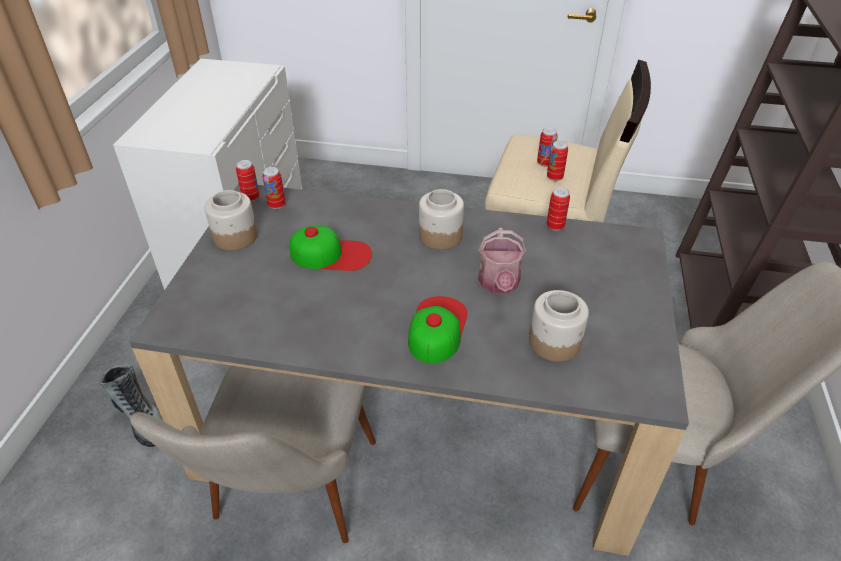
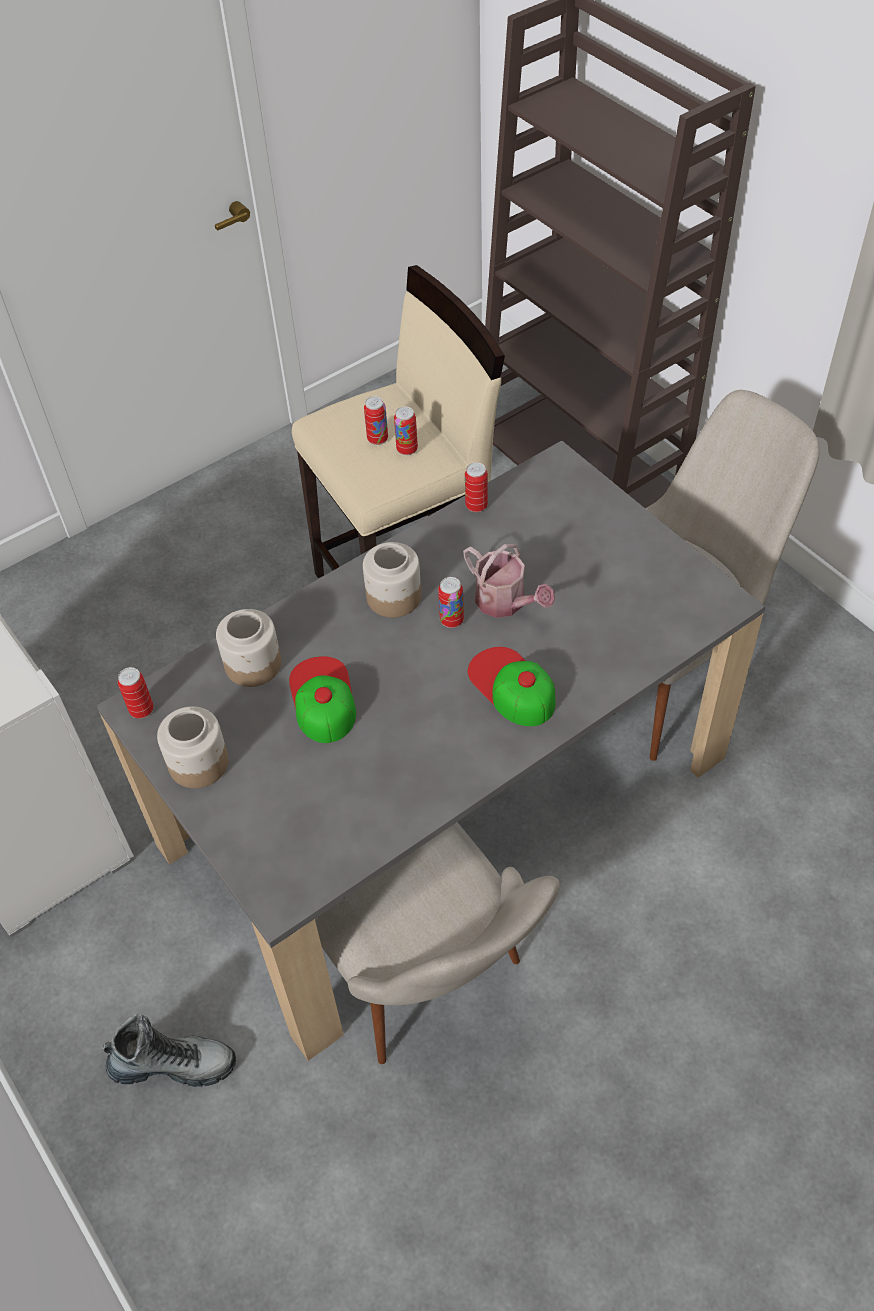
camera: 45 degrees left, 10 degrees up
can [263,167,285,209] -> can moved to [438,577,464,628]
cap [290,226,372,271] -> cap turned 60 degrees counterclockwise [289,656,356,743]
jar [529,290,589,362] -> jar moved to [216,609,281,687]

